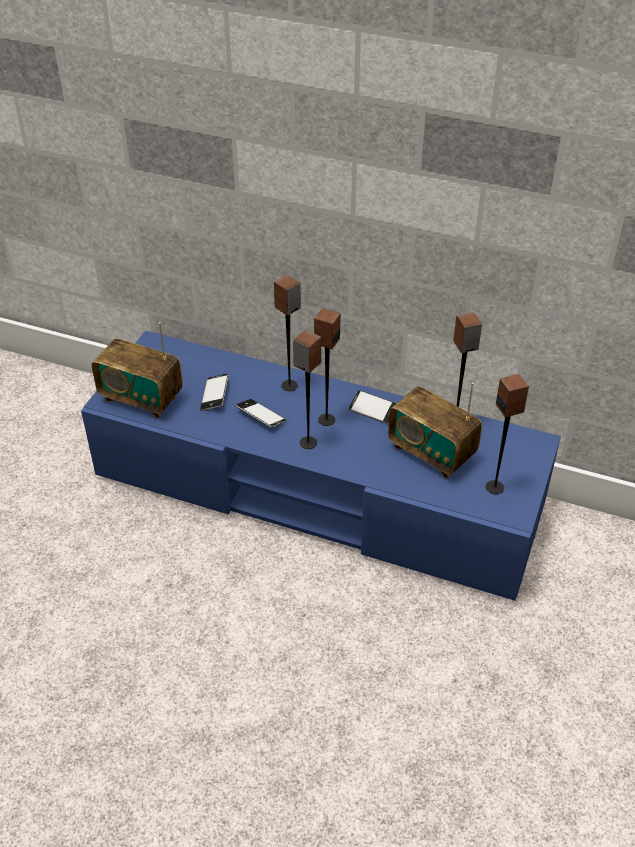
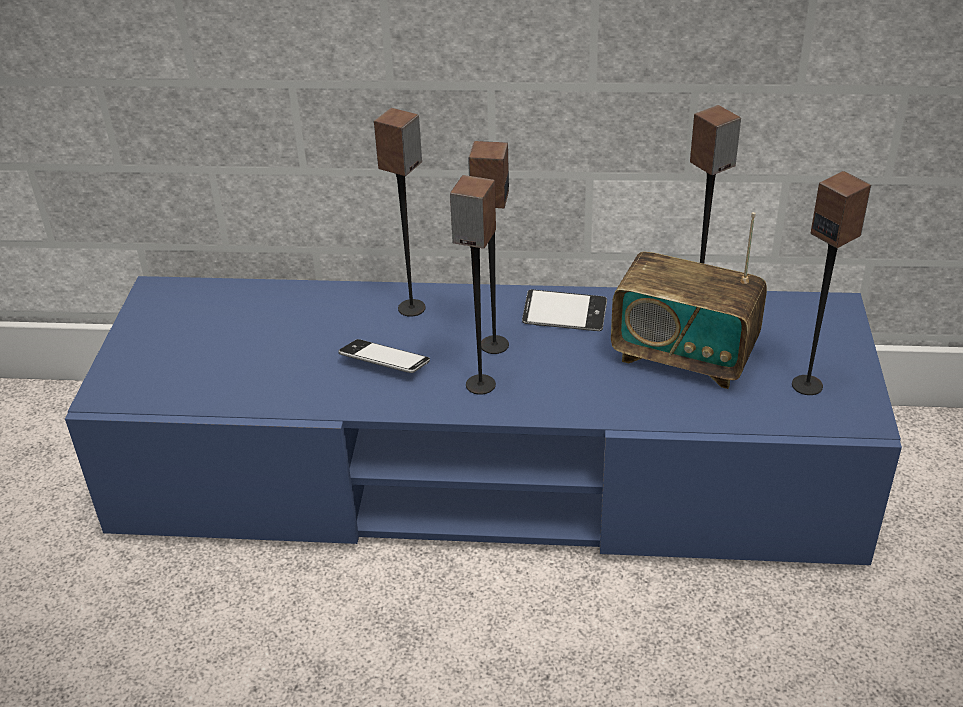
camera: 15 degrees left, 5 degrees down
radio [92,322,183,418] -> none
phone [200,374,229,411] -> none

